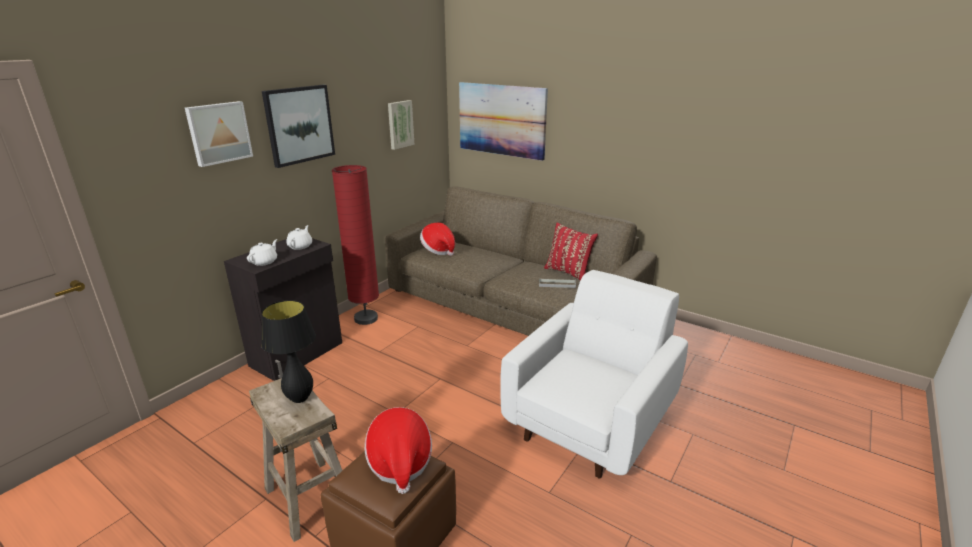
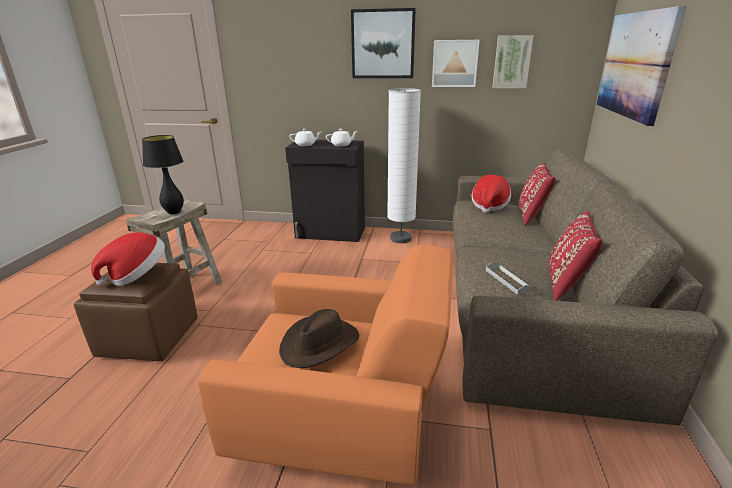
camera: 65 degrees right, 0 degrees up
picture [185,101,253,167] -> picture moved to [432,40,480,87]
red floor lamp [332,165,379,325] -> white floor lamp [387,88,421,243]
white armchair [500,270,688,479] -> orange armchair [198,244,452,485]
none -> brown hat [279,309,359,368]
none -> red pillow [518,163,555,226]

